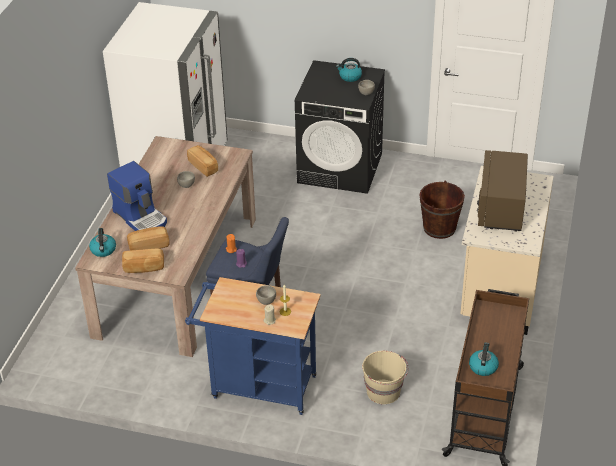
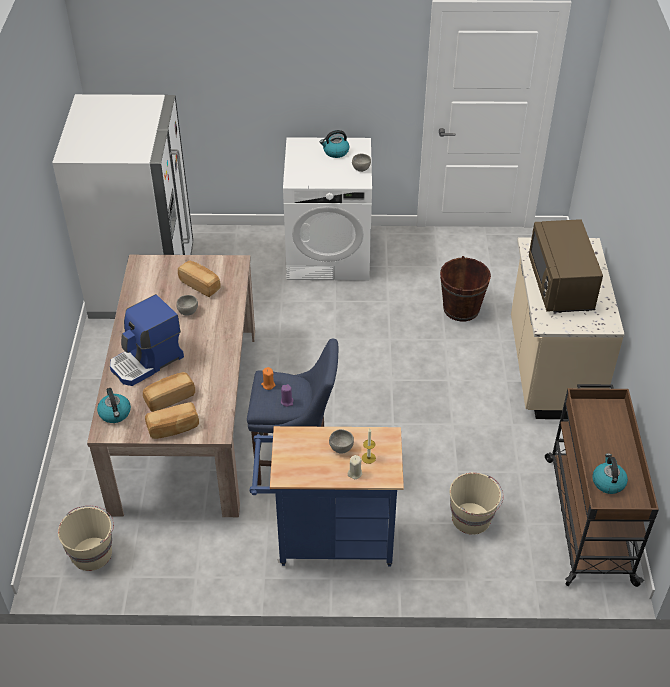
camera: 15 degrees left, 5 degrees up
coffee machine [107,161,167,231] -> coffee machine turned 105 degrees clockwise [110,294,184,386]
black washing machine [295,60,385,194] -> white washing machine [283,137,372,280]
none -> beige bucket [58,505,114,571]

